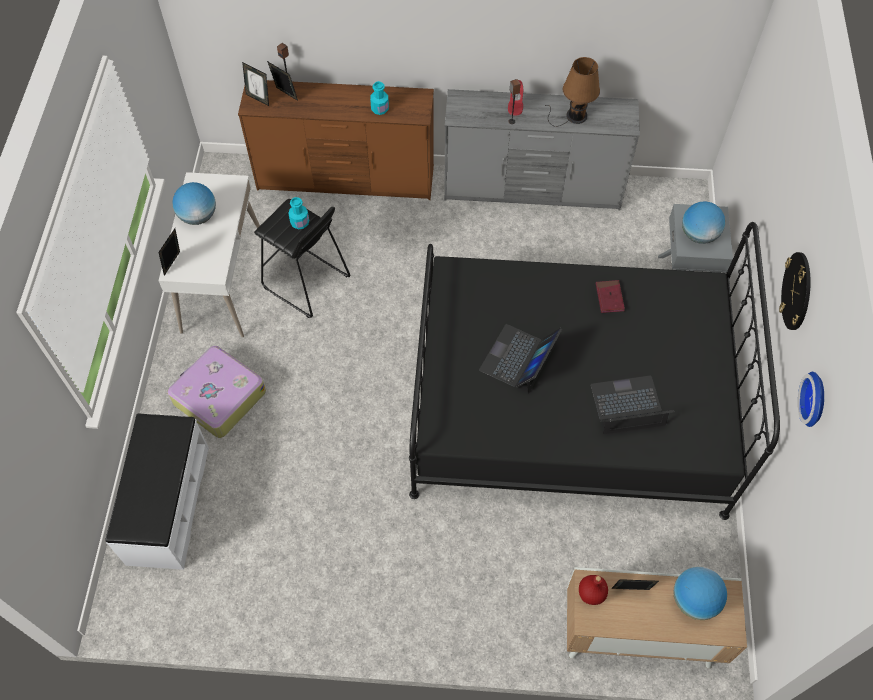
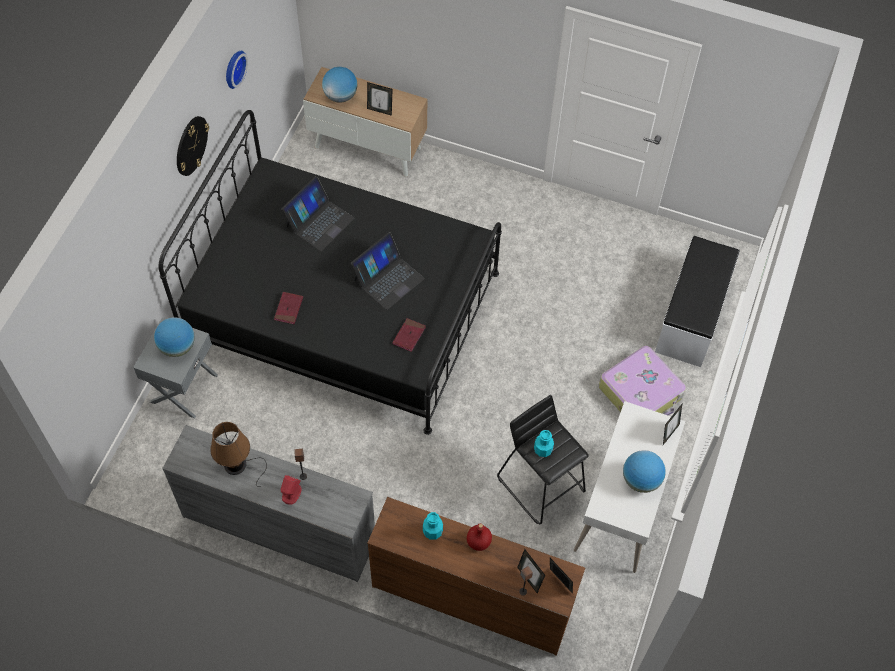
camera: 165 degrees left, 0 degrees up
red bottle [579,575,608,605] -> red bottle moved to [467,524,492,551]
laptop [590,375,675,434] -> laptop turned 60 degrees counterclockwise [282,176,355,251]
none -> red book [392,318,426,352]

